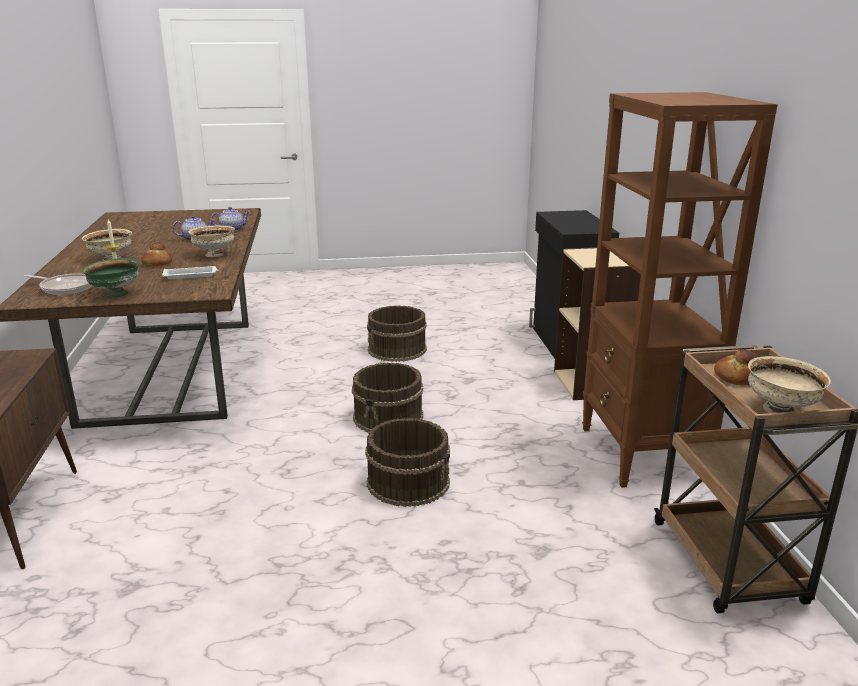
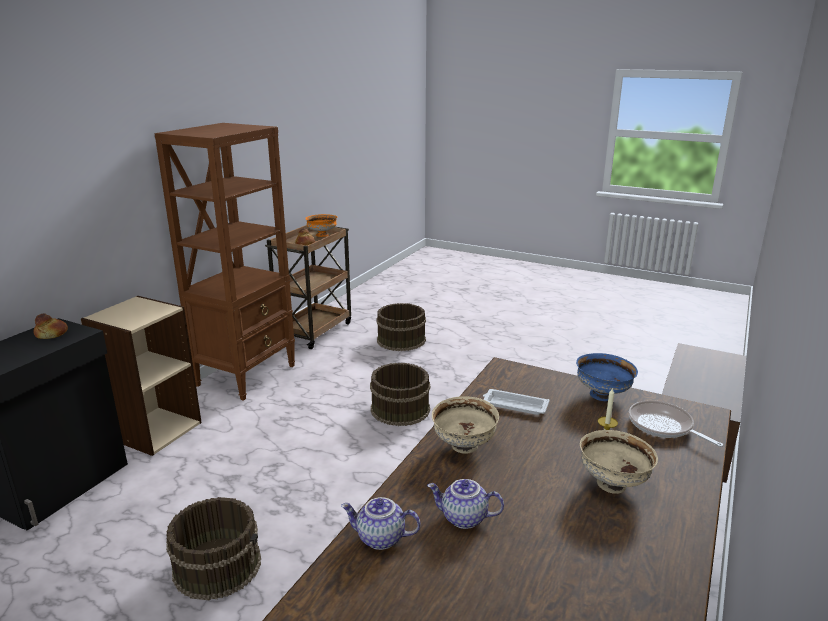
camera: 145 degrees left, 0 degrees up
green bowl [82,258,139,297] -> blue bowl [576,353,638,401]
bread [141,242,172,266] -> bread moved to [33,314,68,339]
brown bucket [352,363,423,433] -> brown bucket moved to [376,303,426,351]
beige bowl [748,356,831,413] -> orange bowl [305,214,337,237]

